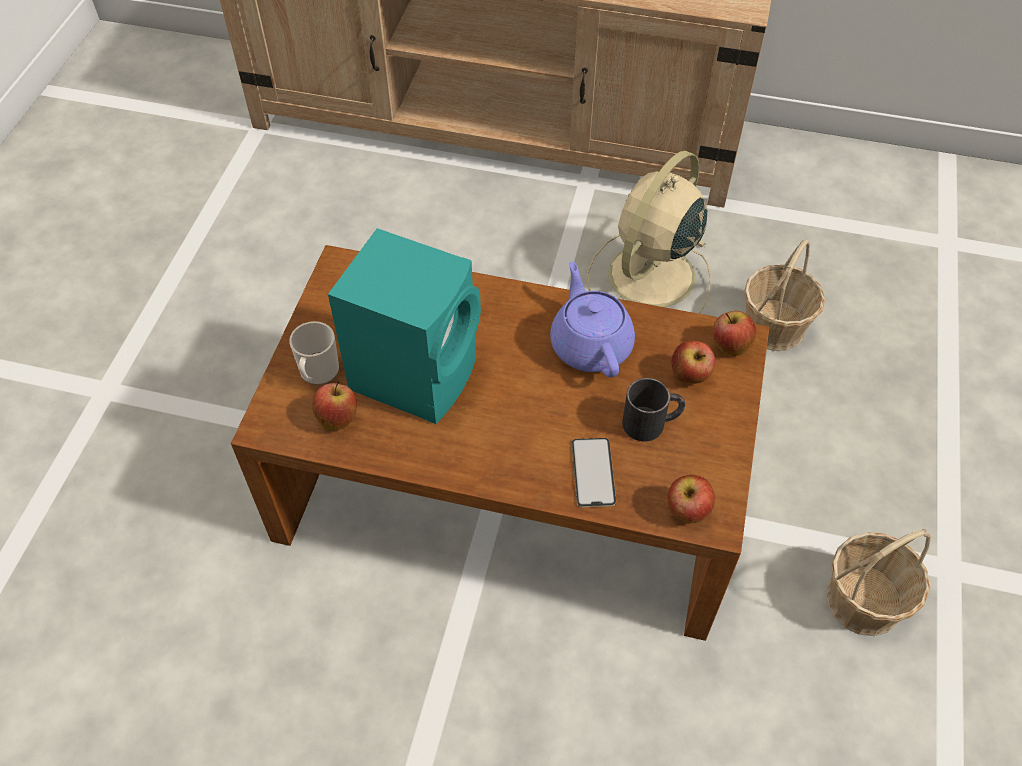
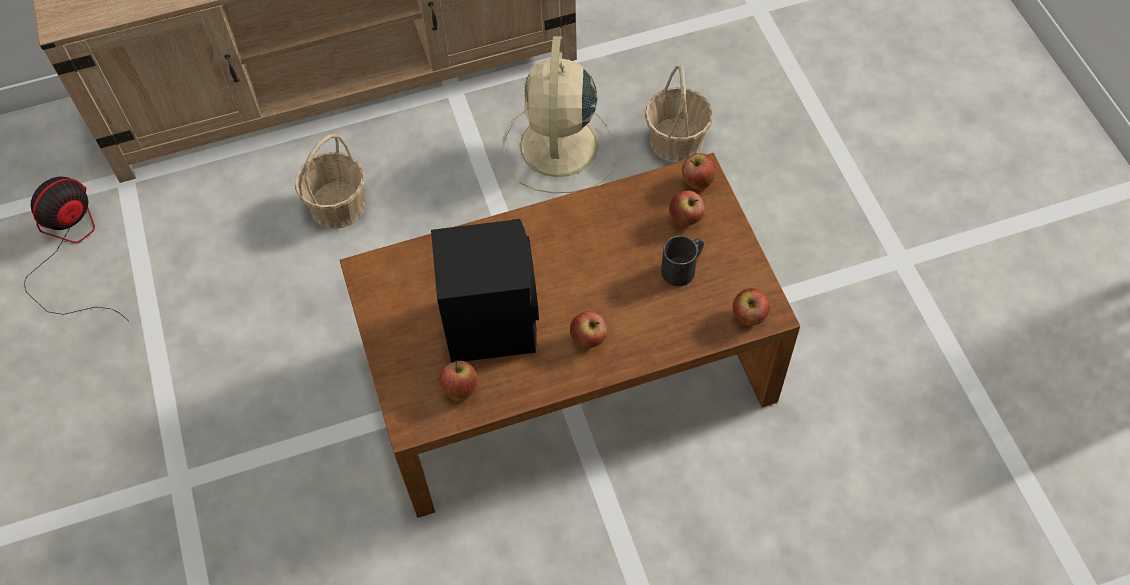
camera: 30 degrees left, 5 degrees up
mug [289,321,339,385] -> none
turquoise speaker [328,228,481,424] -> black speaker [431,219,539,363]
purple teapot [550,262,635,378] -> none
phone [572,438,616,507] -> none
basket [826,529,931,636] -> basket moved to [295,133,365,229]
none -> fan [24,177,128,321]
none -> apple [570,311,607,349]

